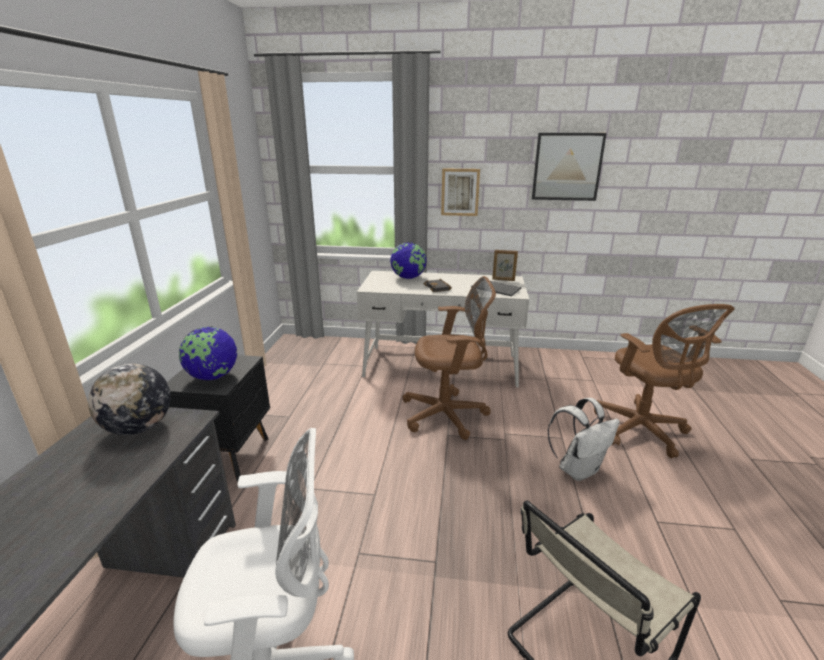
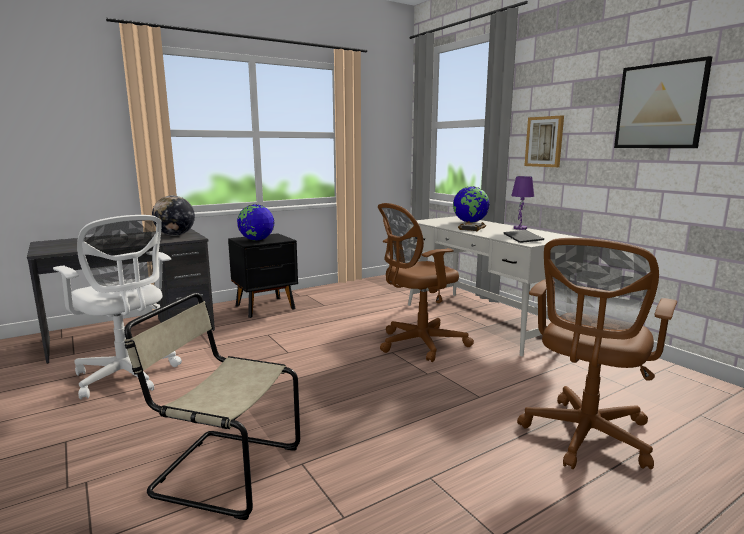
camera: 50 degrees right, 10 degrees down
brown office chair [402,276,496,440] -> brown office chair turned 105 degrees clockwise [378,203,474,362]
picture frame [492,250,518,281] -> none
white backpack [548,398,620,481] -> none
none -> purple table lamp [511,176,534,230]

